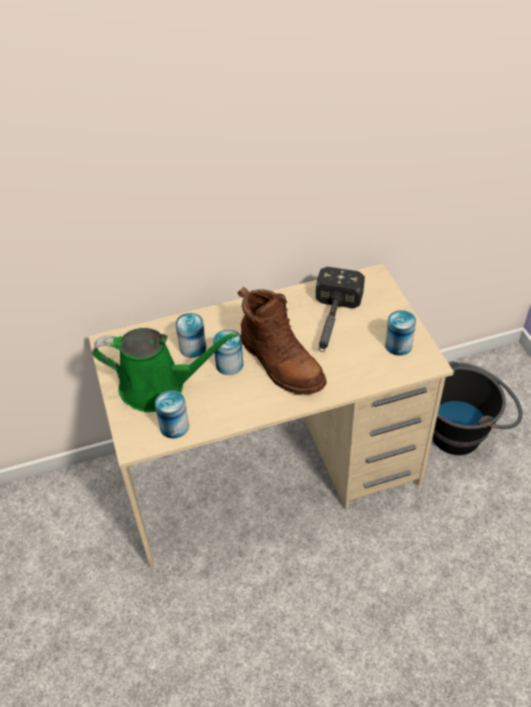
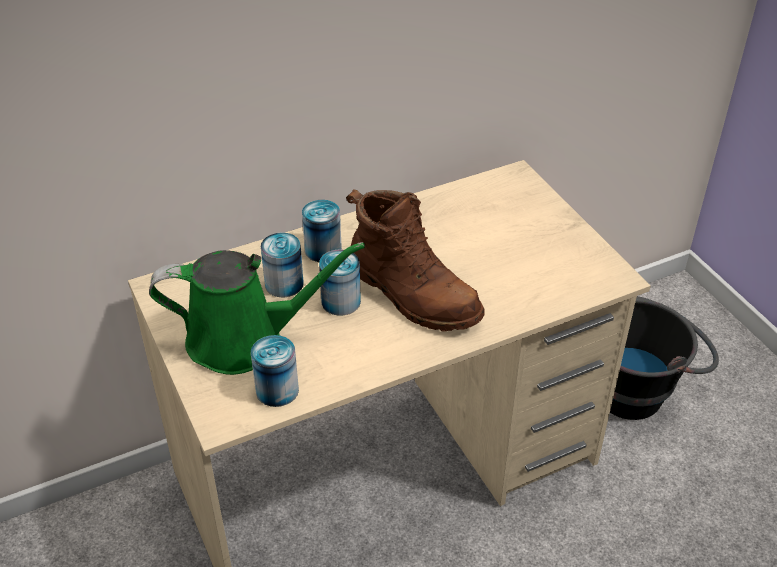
camera: 10 degrees left, 5 degrees down
hammer [316,267,365,352] -> none
can [385,310,416,356] -> can moved to [302,200,342,262]

